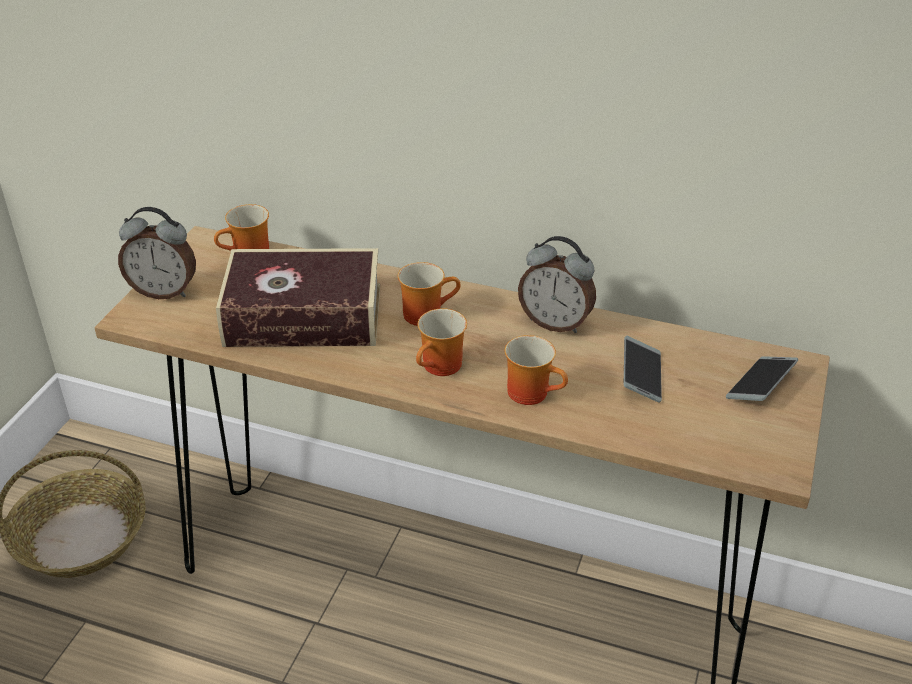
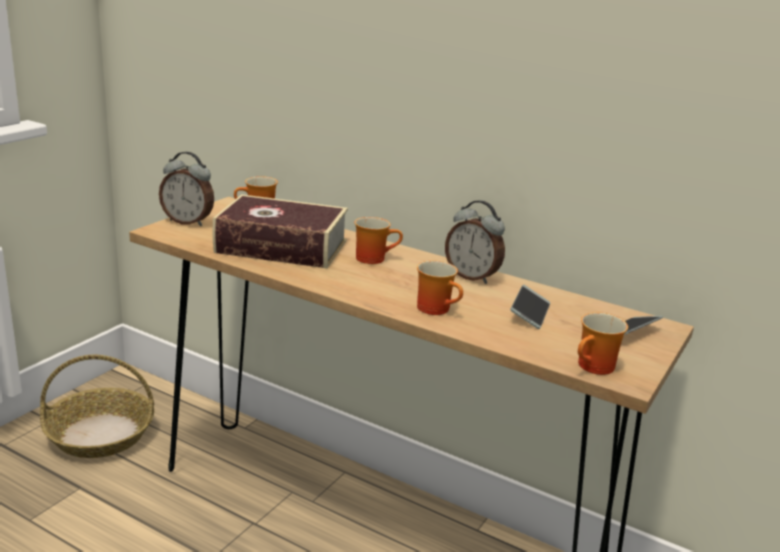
camera: 10 degrees right, 15 degrees down
mug [416,308,467,376] -> mug moved to [578,312,628,375]

